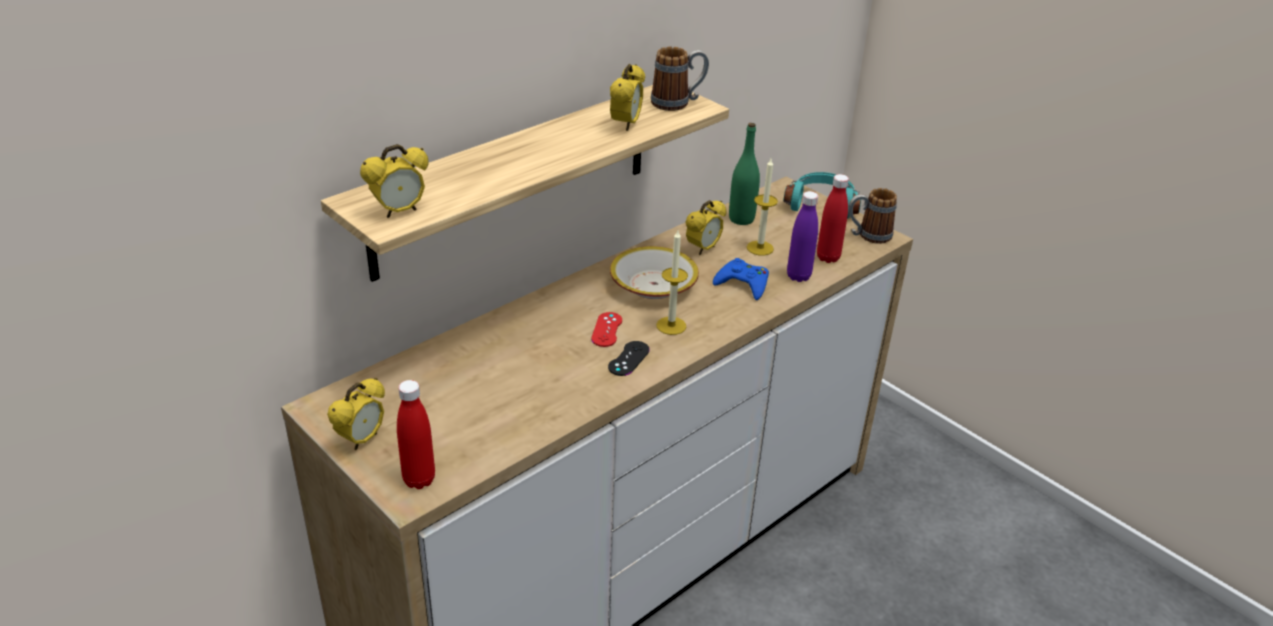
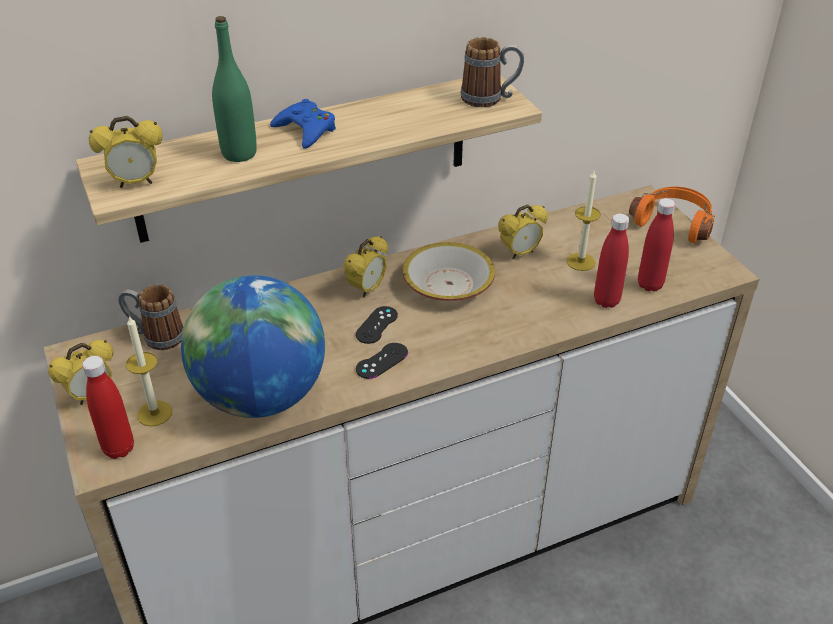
camera: 20 degrees right, 5 degrees up
red game controller [591,312,622,347] -> black game controller [355,306,398,344]
alarm clock [610,64,645,131] -> alarm clock moved to [343,236,388,298]
candle [656,230,688,335] -> candle moved to [126,315,172,426]
blue game controller [713,258,769,300] -> blue game controller moved to [270,99,336,149]
green bottle [729,123,760,225] -> green bottle moved to [212,16,257,162]
turquoise headphones [784,172,861,219] -> orange headphones [629,187,715,243]
purple bottle [787,191,818,282] -> red bottle [594,213,629,308]
mug [848,188,897,244] -> mug moved to [118,284,184,350]
none -> globe [181,275,325,418]

